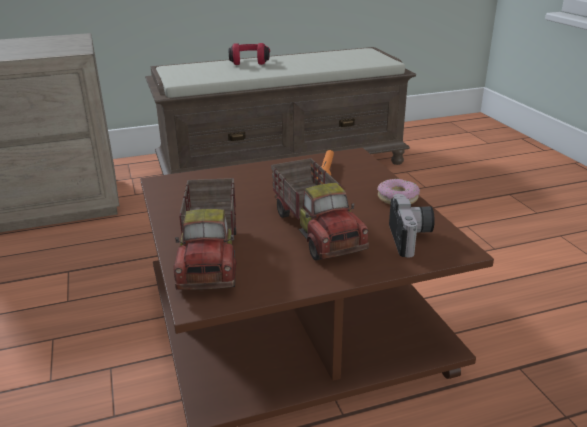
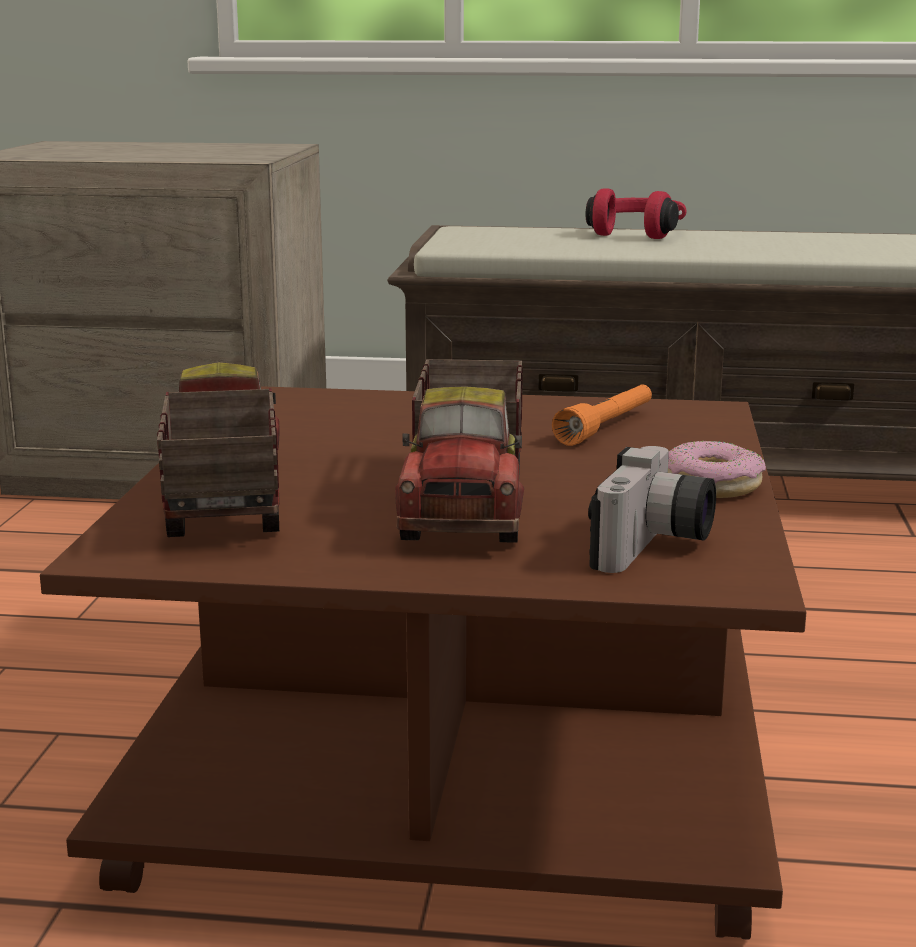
camera: 25 degrees right, 10 degrees down
toy truck [174,178,237,290] -> toy truck turned 150 degrees clockwise [157,362,280,537]

